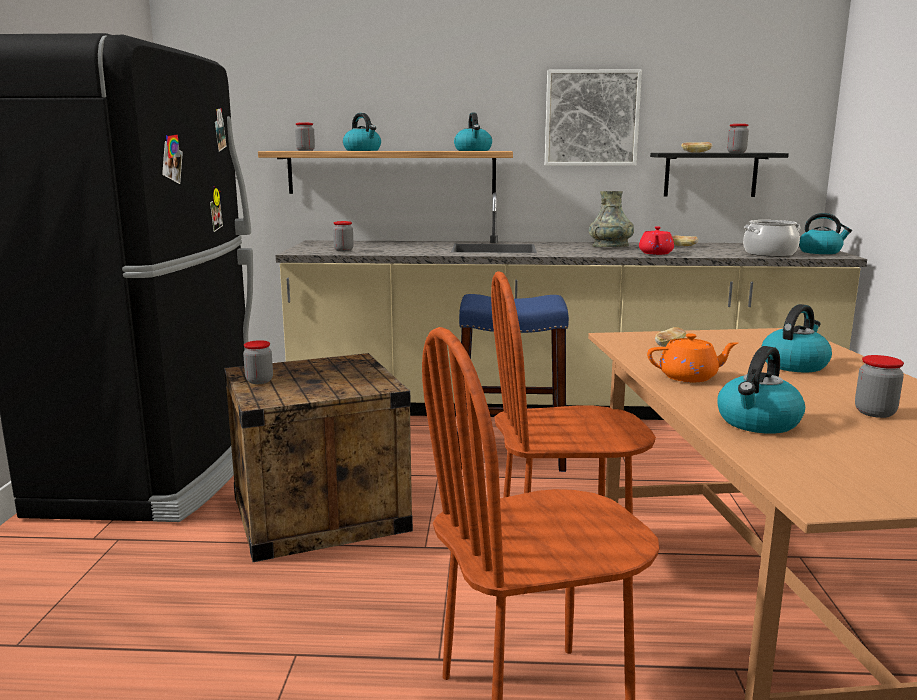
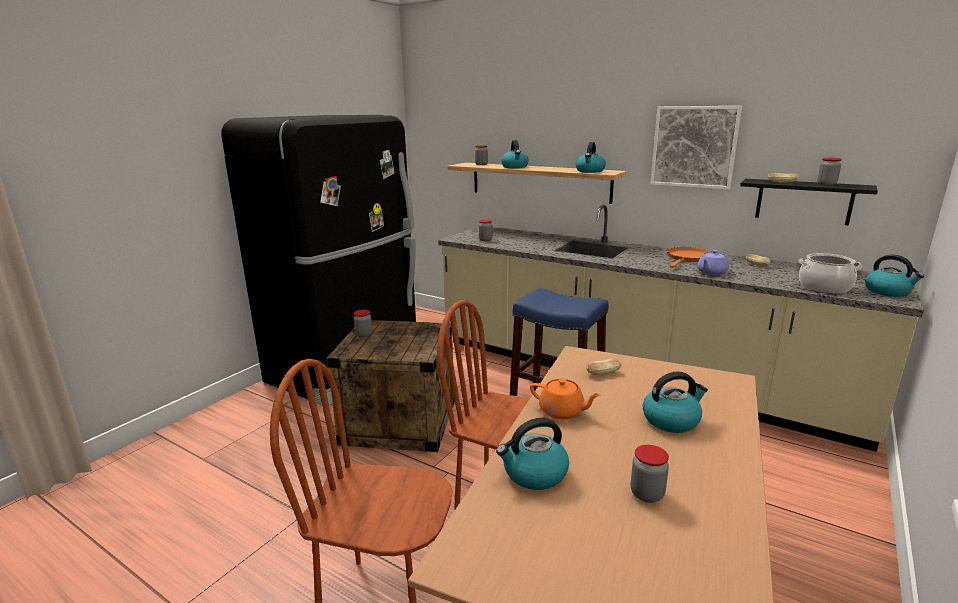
camera: 30 degrees right, 5 degrees up
grey vase [589,191,634,247] -> orange frying pan [667,247,711,268]
red teapot [639,226,674,255] -> purple teapot [697,250,729,275]

